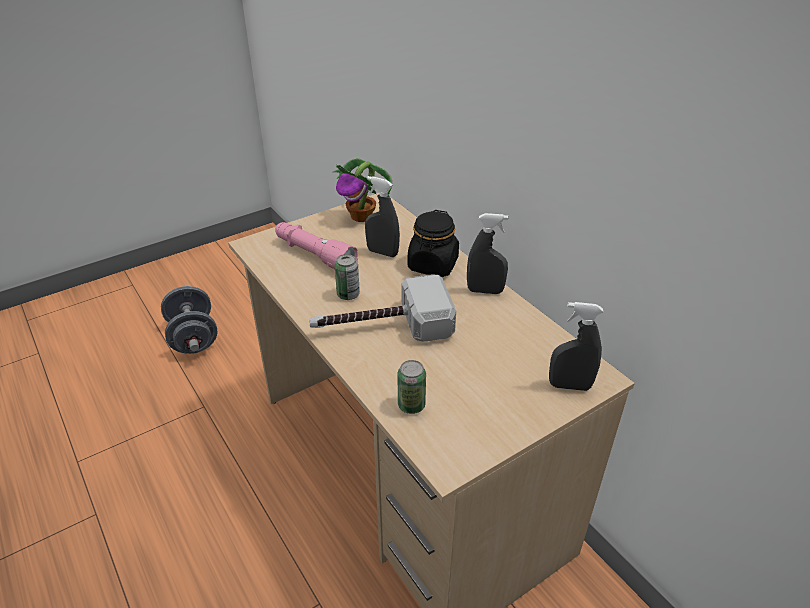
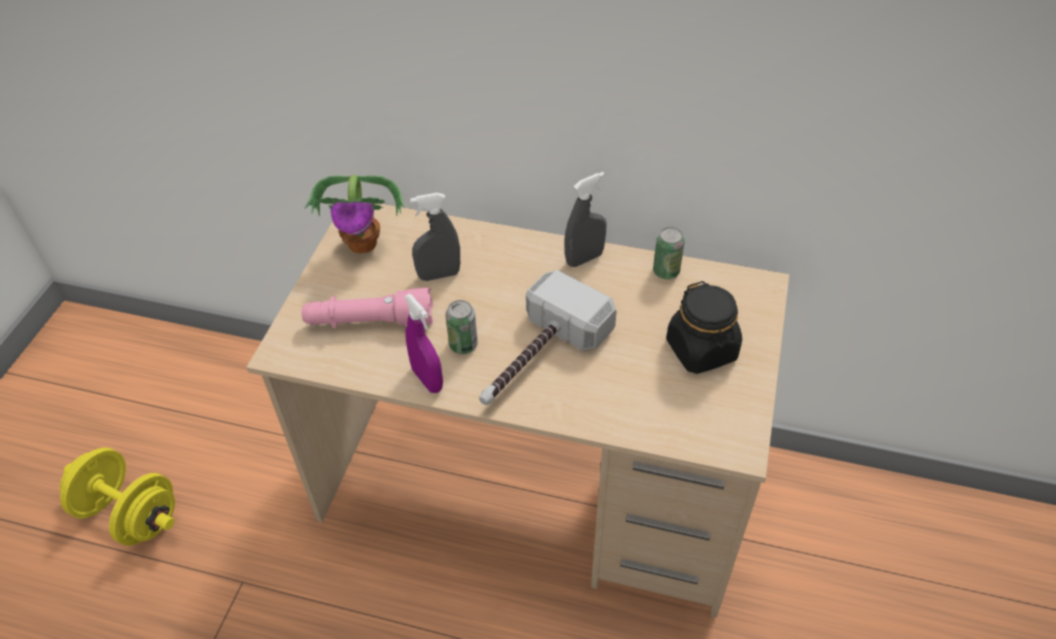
camera: 40 degrees left, 10 degrees up
grey dumbbell [161,286,217,354] -> yellow dumbbell [60,448,175,546]
can [397,360,426,414] -> can moved to [653,227,685,279]
black jar [408,210,459,277] -> black jar moved to [666,281,742,374]
grey spray bottle [549,302,603,391] -> none
none -> purple spray bottle [404,294,443,393]

